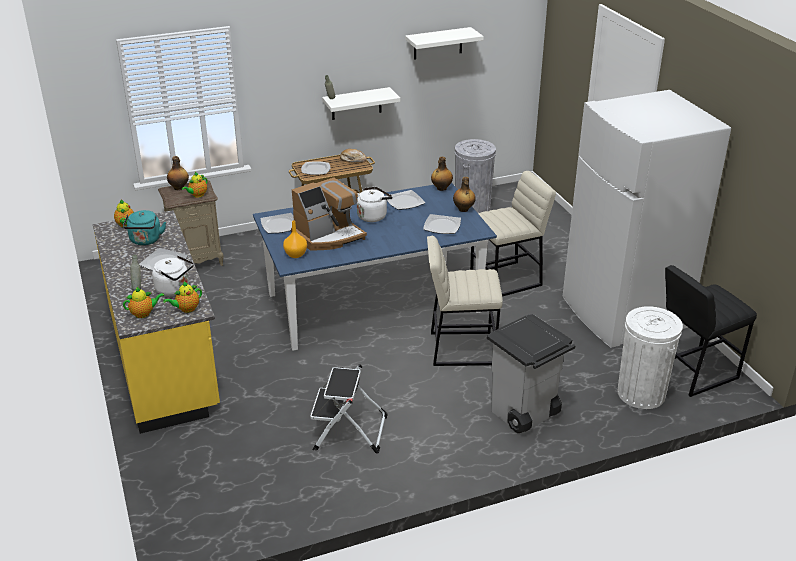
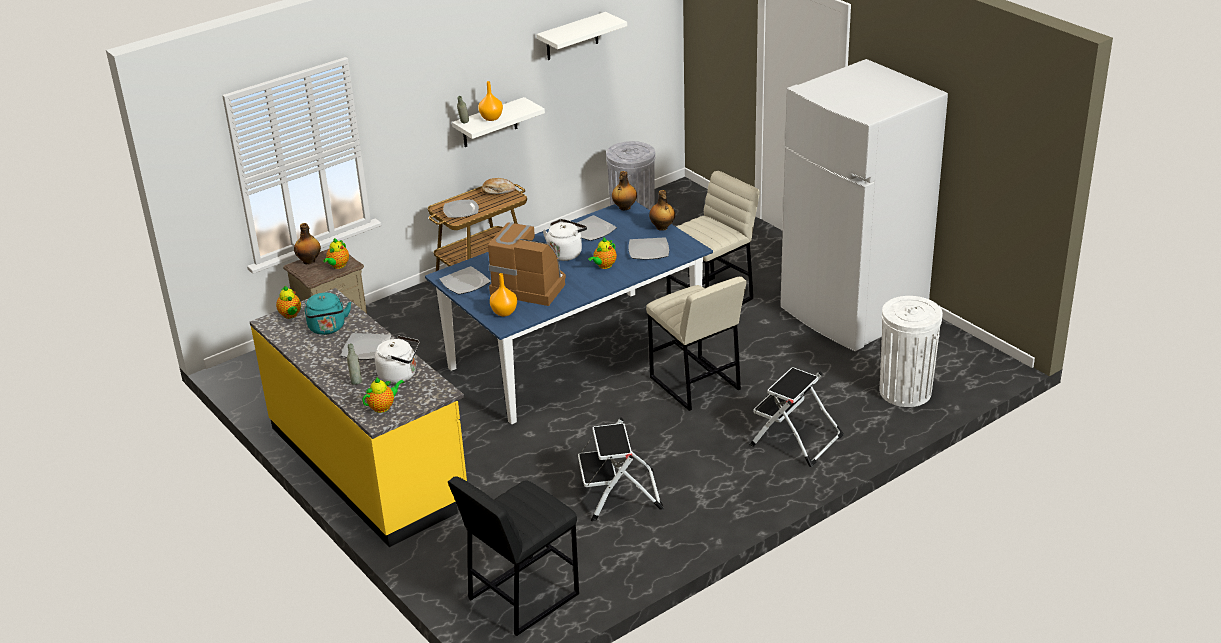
camera: 15 degrees left, 0 degrees up
teapot [163,282,202,313] -> teapot moved to [589,237,617,269]
coffee machine [291,177,367,251] -> coffee machine turned 105 degrees counterclockwise [488,222,566,306]
beige chair [427,236,503,366] -> beige chair turned 105 degrees counterclockwise [646,276,747,411]
grey trash can [487,314,576,433] -> step ladder [749,367,844,467]
black chair [665,265,757,397] -> black chair moved to [448,477,579,636]
none -> orange vase [478,81,503,121]

